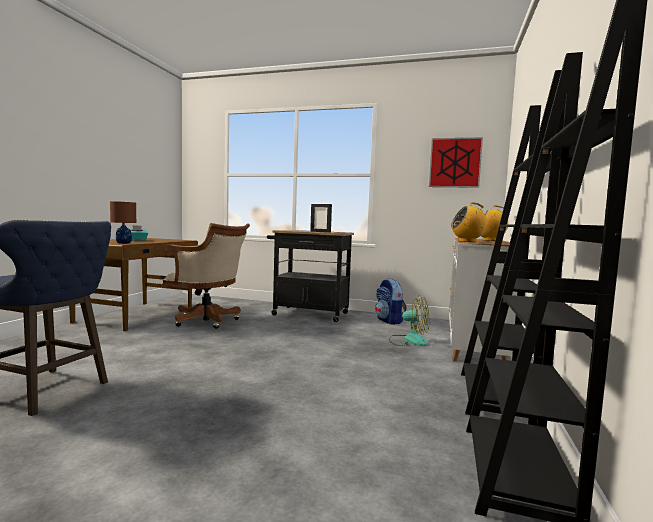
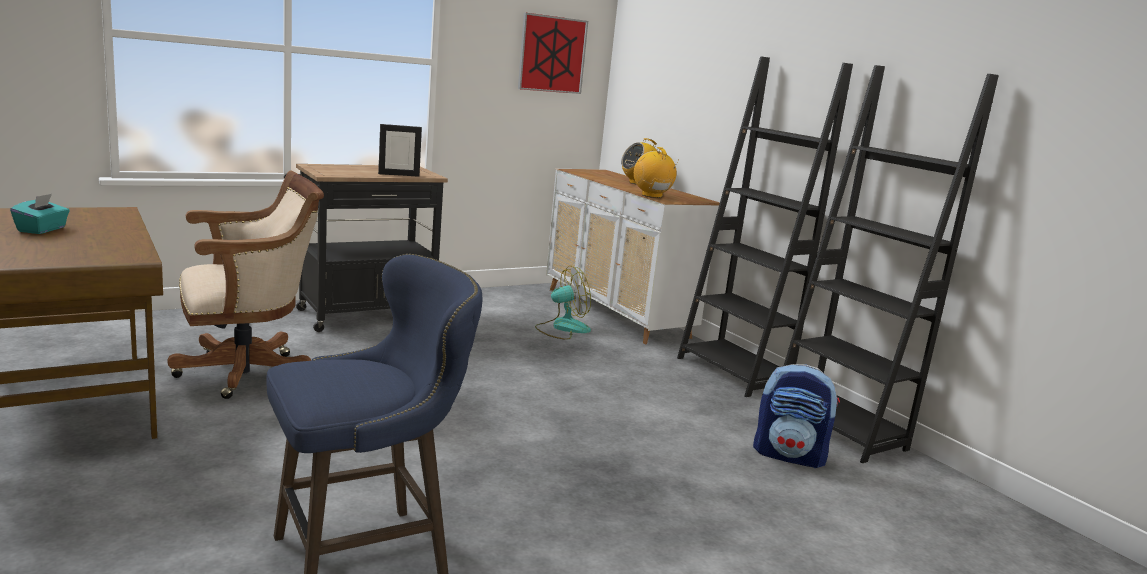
camera: 50 degrees left, 10 degrees up
brown table lamp [110,201,136,244] -> none
backpack [375,278,407,325] -> backpack moved to [753,364,840,468]
radio [451,202,487,242] -> radio turned 120 degrees clockwise [634,147,679,198]

